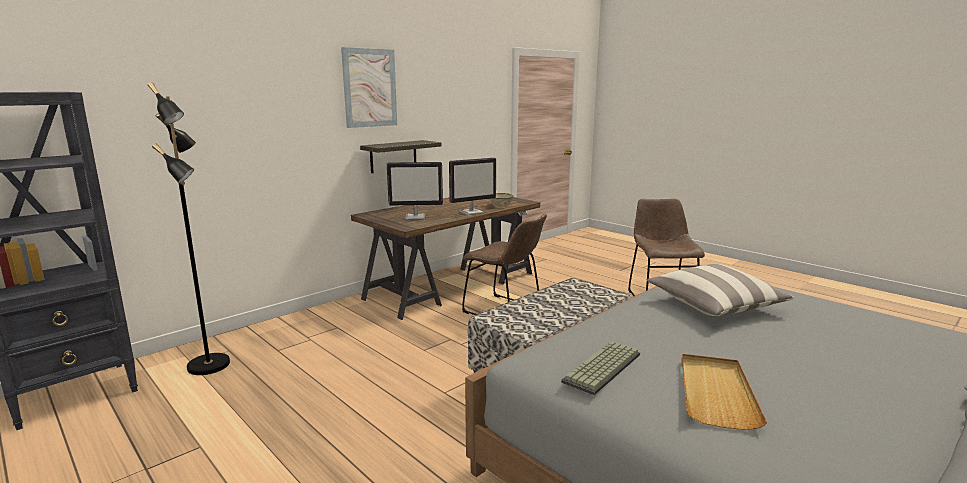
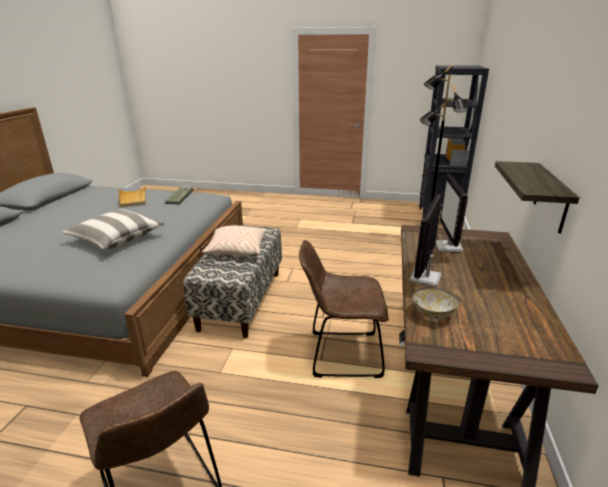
camera: 145 degrees right, 10 degrees up
picture [341,47,397,128] -> none
monitor [387,162,443,220] -> monitor turned 45 degrees counterclockwise [436,174,468,252]
none -> beige pillow [202,226,266,256]

